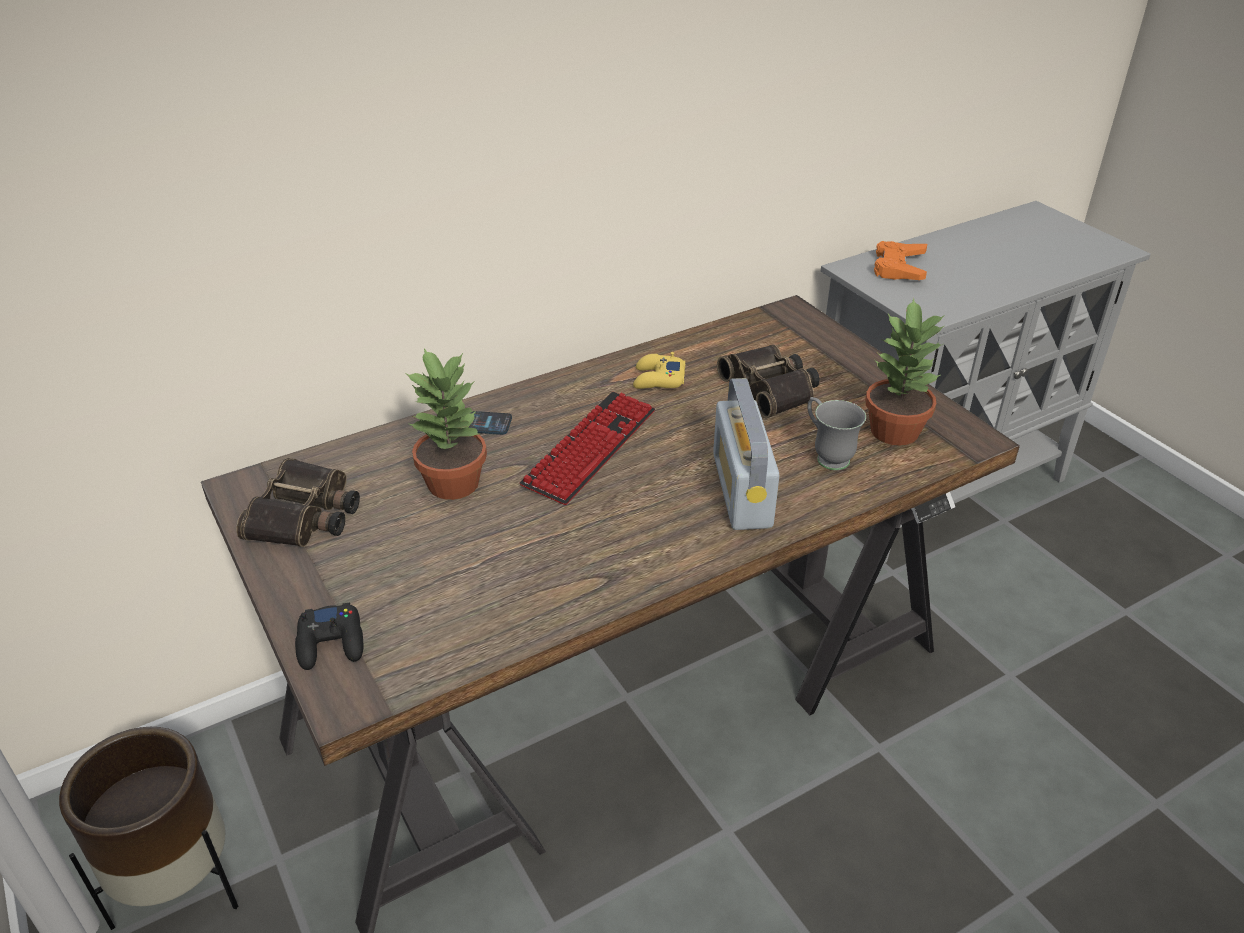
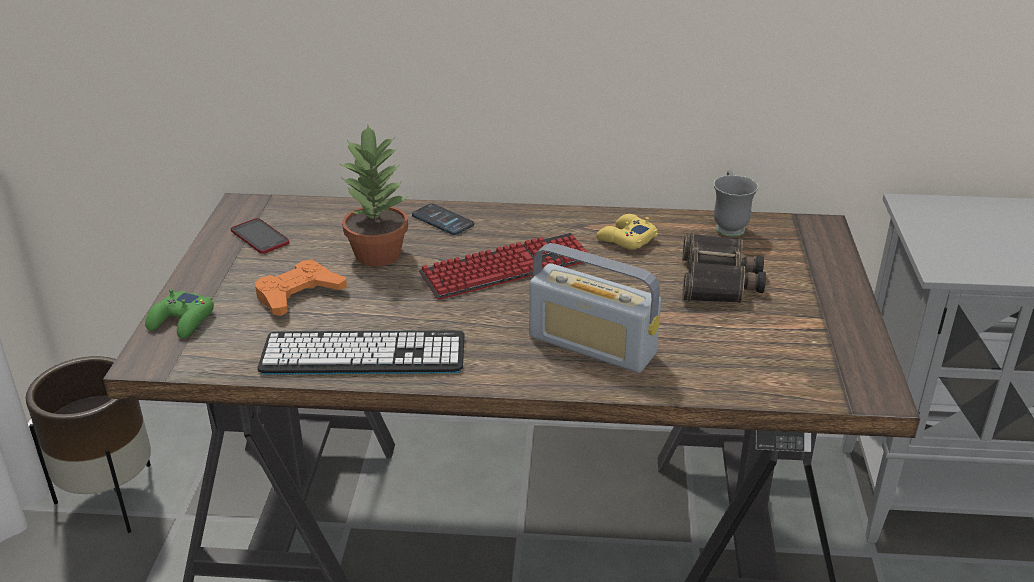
camera: 35 degrees right, 5 degrees down
binoculars [236,458,360,547] -> phone [231,218,290,254]
black game controller [295,602,363,670] -> green game controller [145,289,214,339]
radio [713,378,779,530] -> radio turned 90 degrees counterclockwise [529,243,661,373]
grey mug [807,397,866,470] -> grey mug moved to [714,170,758,237]
potted plant [865,298,945,446] -> none
orange game controller [874,241,927,280] -> orange game controller moved to [255,260,347,316]
none -> keyboard [257,330,465,375]

